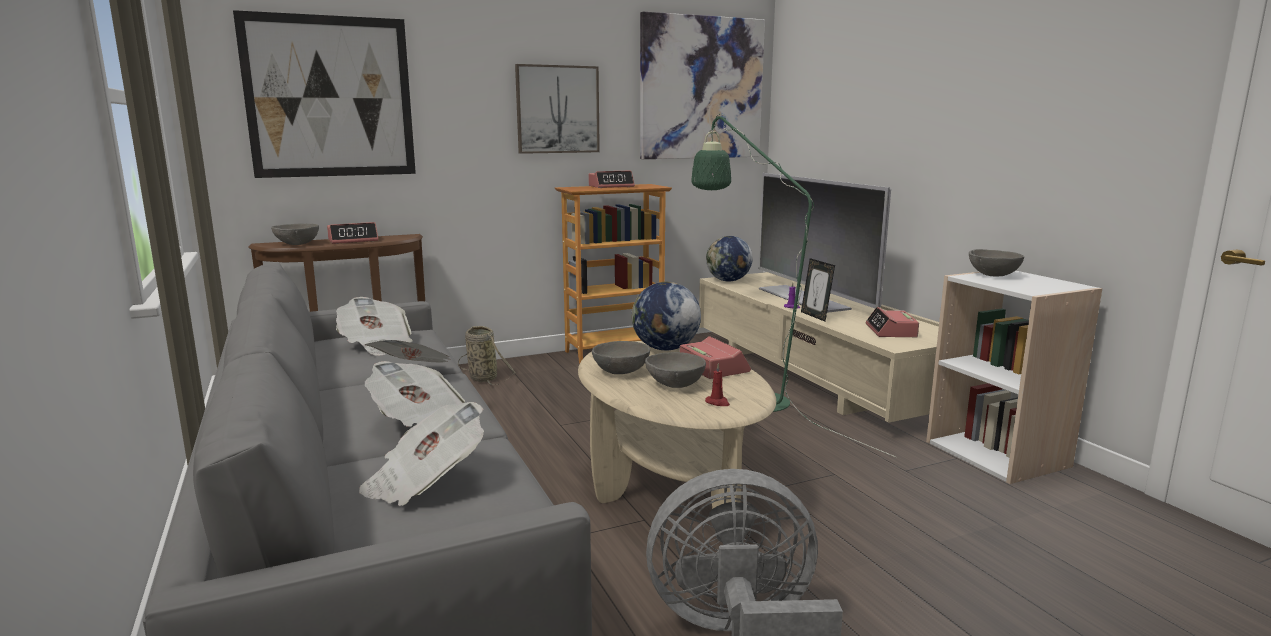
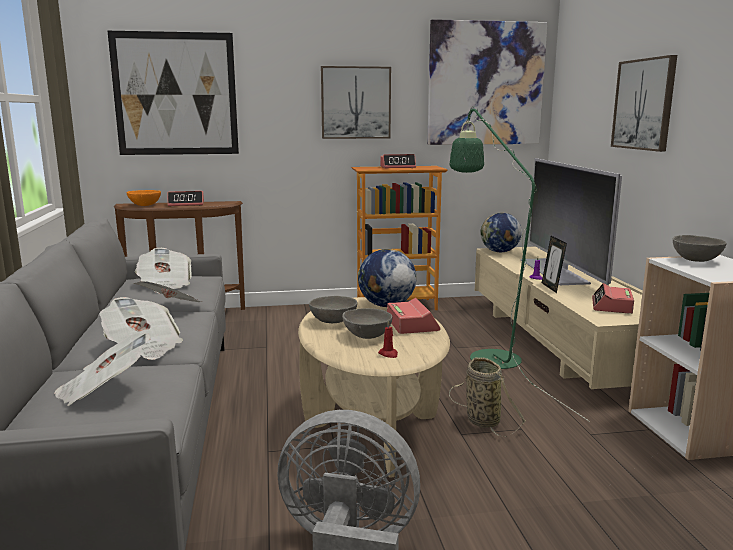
camera: 15 degrees right, 0 degrees up
grey bowl [271,223,319,245] -> orange bowl [126,190,161,206]
basket [458,326,515,385] -> basket moved to [449,358,526,437]
none -> picture [611,55,677,152]

